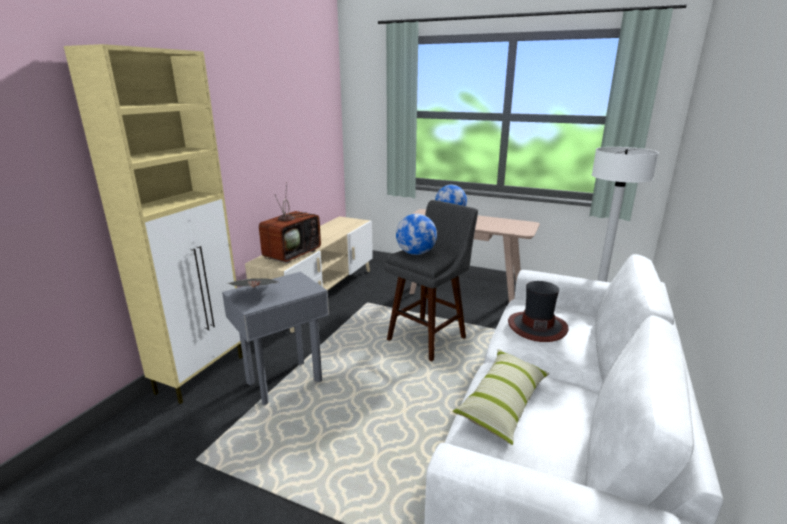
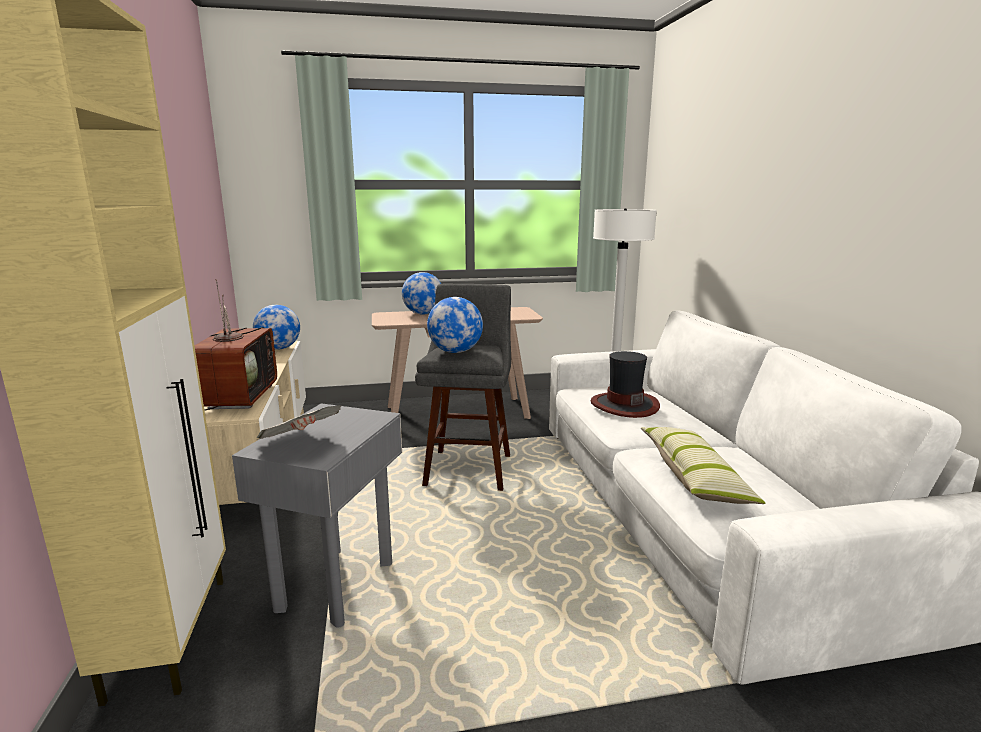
camera: 35 degrees left, 5 degrees down
none -> globe [253,305,300,350]

